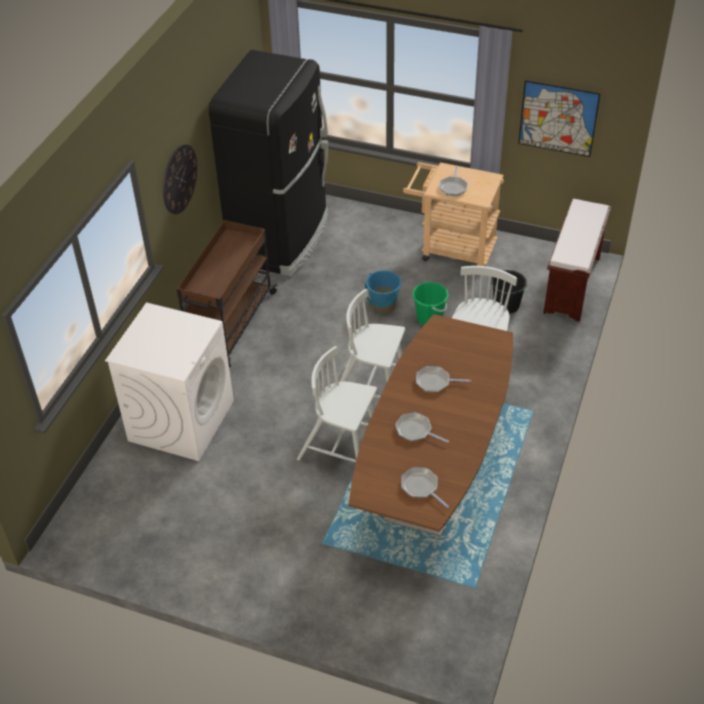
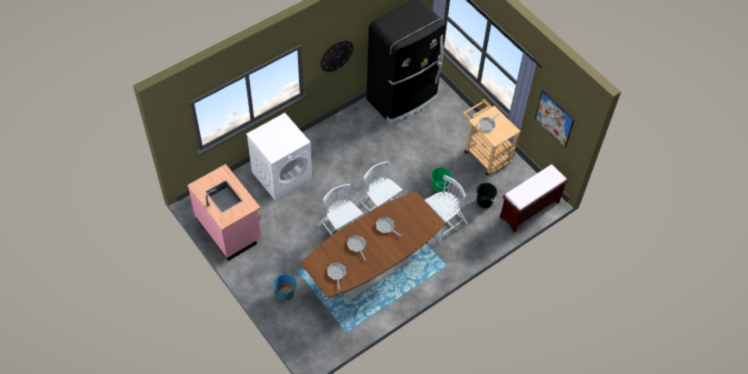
camera: 30 degrees right, 10 degrees up
brown cart [177,220,278,367] -> none
blue bucket [365,270,401,314] -> blue bucket moved to [274,273,297,300]
none -> pink counter [188,164,261,261]

